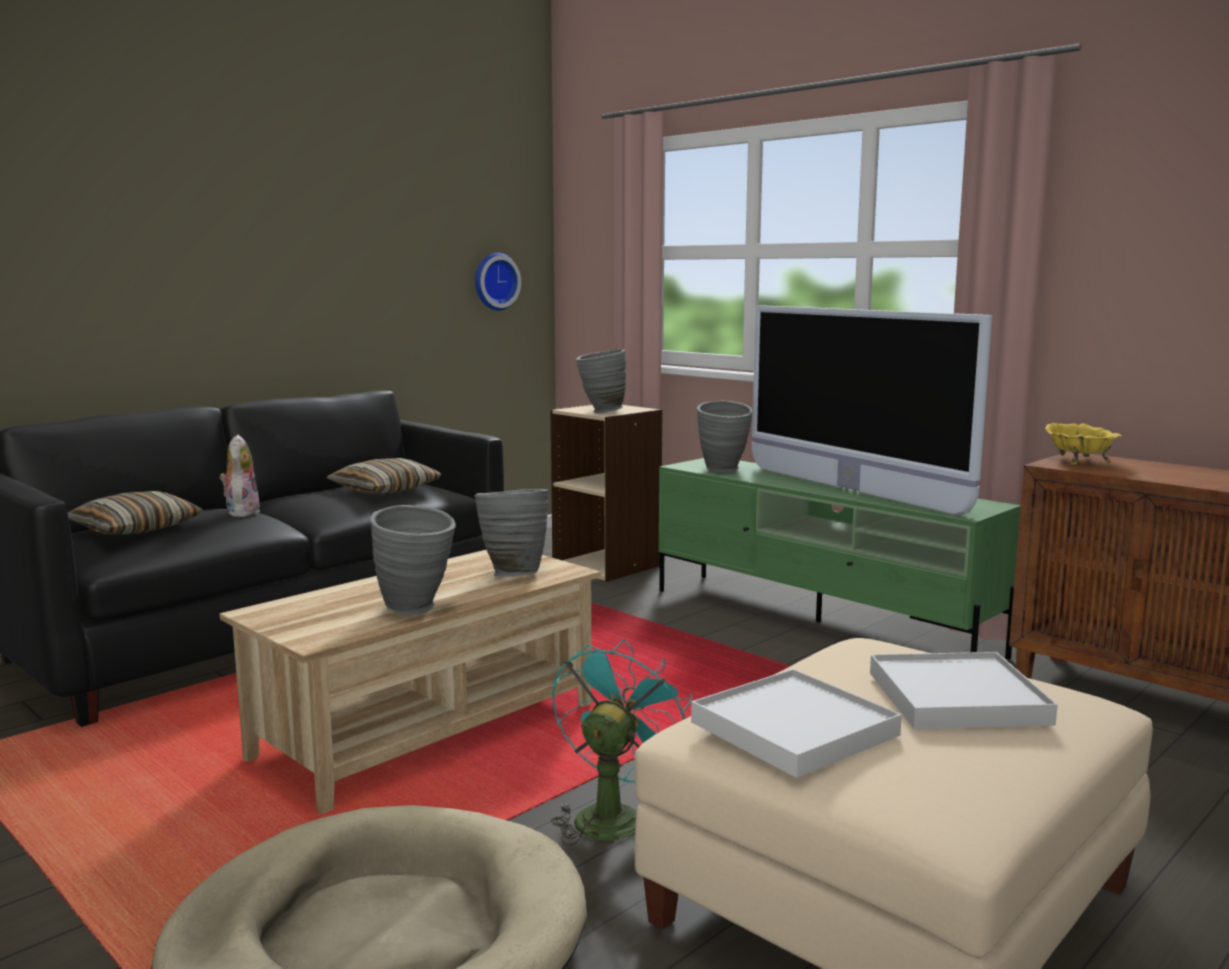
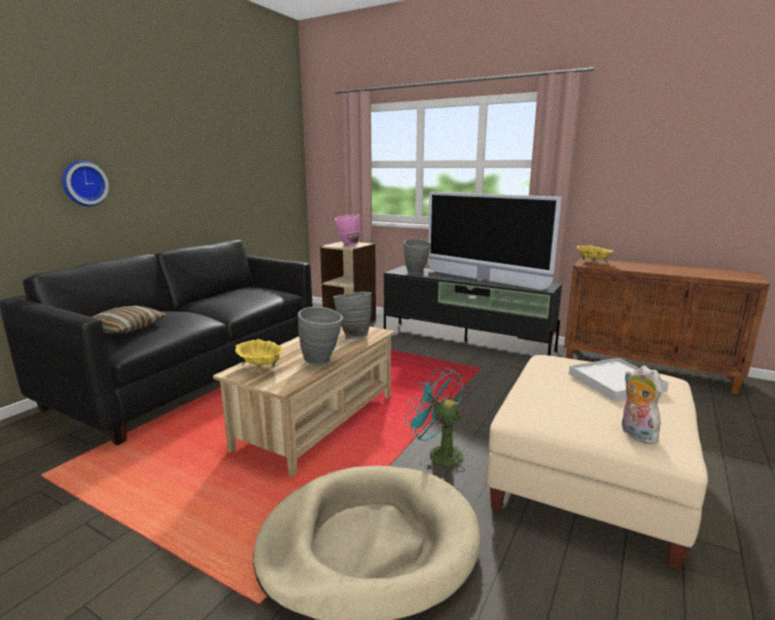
camera: 15 degrees left, 5 degrees up
plush toy [220,435,260,517] -> plush toy moved to [622,366,663,444]
pillow [327,458,442,494] -> none
wall clock [475,253,521,310] -> wall clock moved to [62,160,109,206]
turquoise fan [551,639,692,845] -> turquoise fan turned 60 degrees counterclockwise [405,368,465,473]
grey vase [576,349,626,413] -> pink vase [334,214,360,247]
green tv stand [659,458,1021,659] -> black tv stand [384,266,562,356]
white tray [691,669,902,778] -> none
none -> yellow bowl [235,339,284,374]

